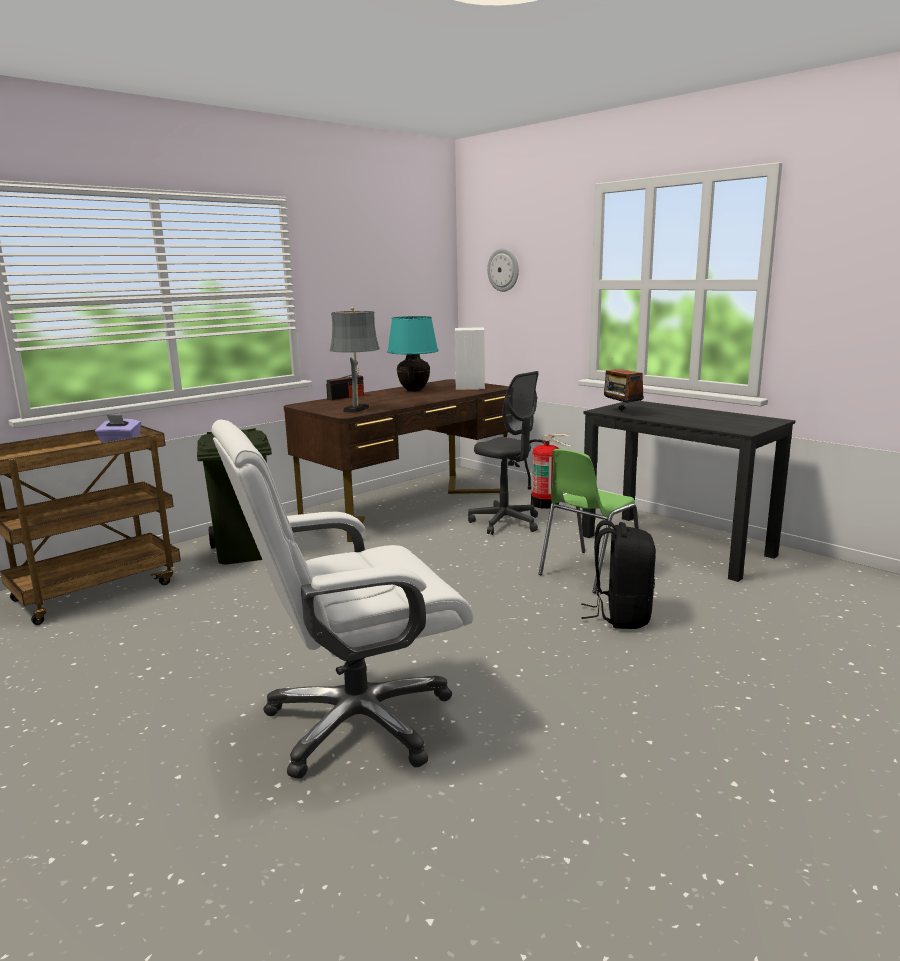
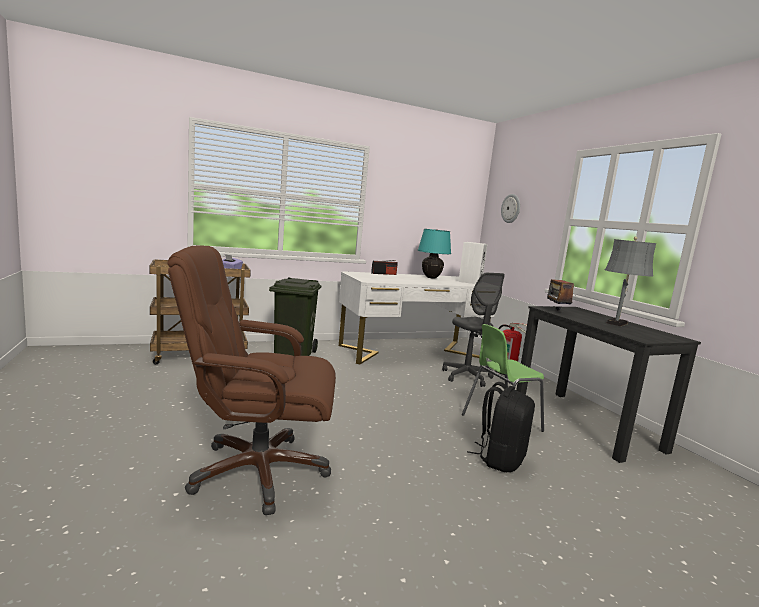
camera: 20 degrees right, 5 degrees down
white office chair [212,419,473,779] -> brown office chair [168,246,336,515]
brown desk [284,379,509,542] -> white desk [339,271,495,364]
grey table lamp [330,307,380,413] -> grey table lamp moved to [605,237,656,326]

